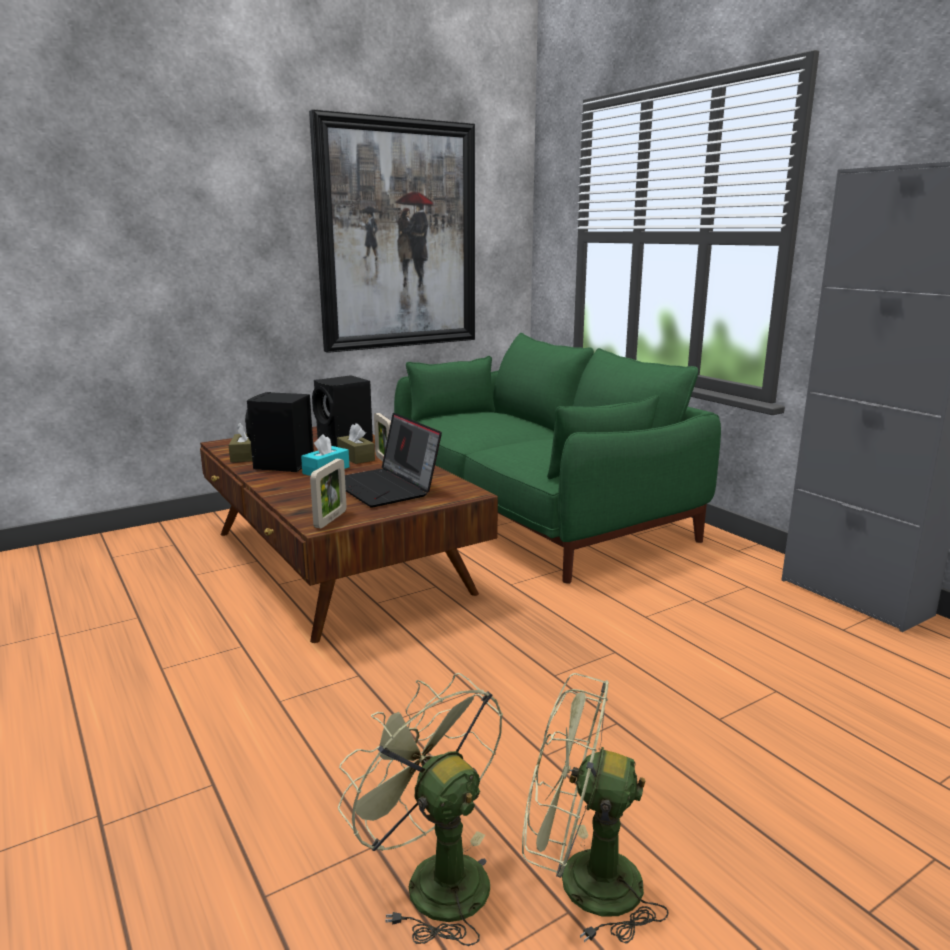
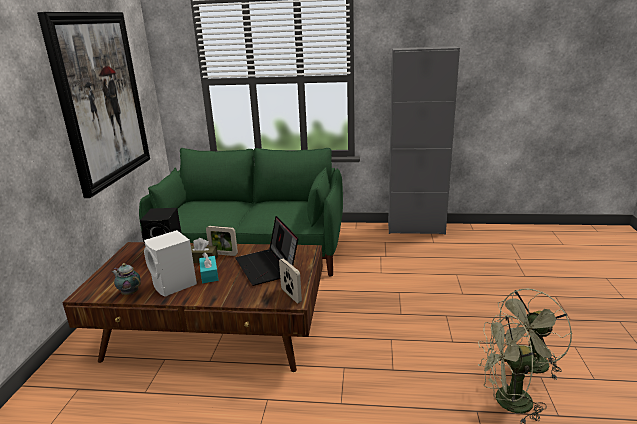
camera: 50 degrees left, 5 degrees up
brown tissue box [229,422,252,462] -> teapot [112,263,141,295]
black speaker [245,392,314,472] -> white speaker [144,230,197,297]
laptop [345,413,442,507] -> laptop turned 60 degrees clockwise [235,216,298,286]

